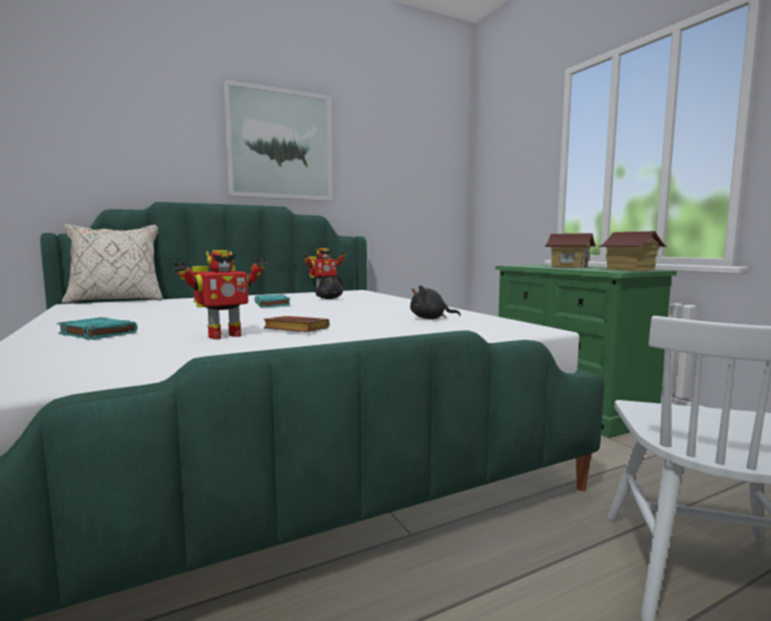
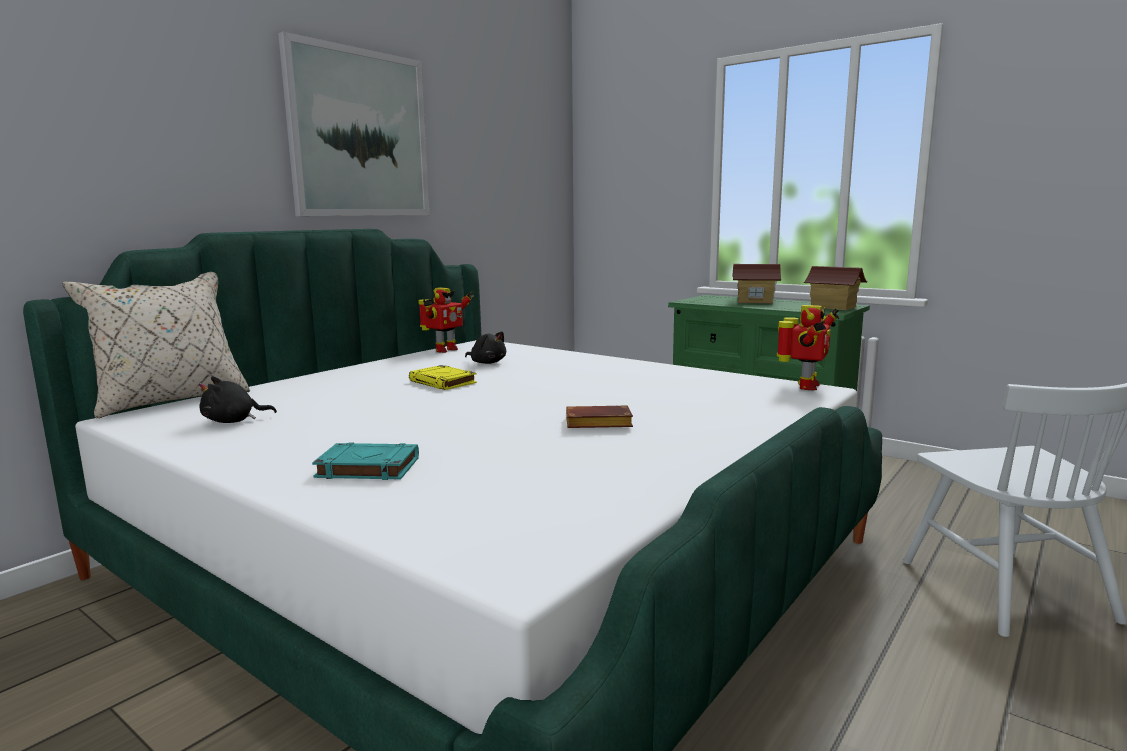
camera: 25 degrees left, 5 degrees up
toy robot [174,250,267,339] -> toy robot moved to [777,305,839,390]
turquoise book [254,294,290,307] -> yellow book [409,365,477,390]
black plush toy [410,285,461,319] -> black plush toy moved to [199,376,277,423]

